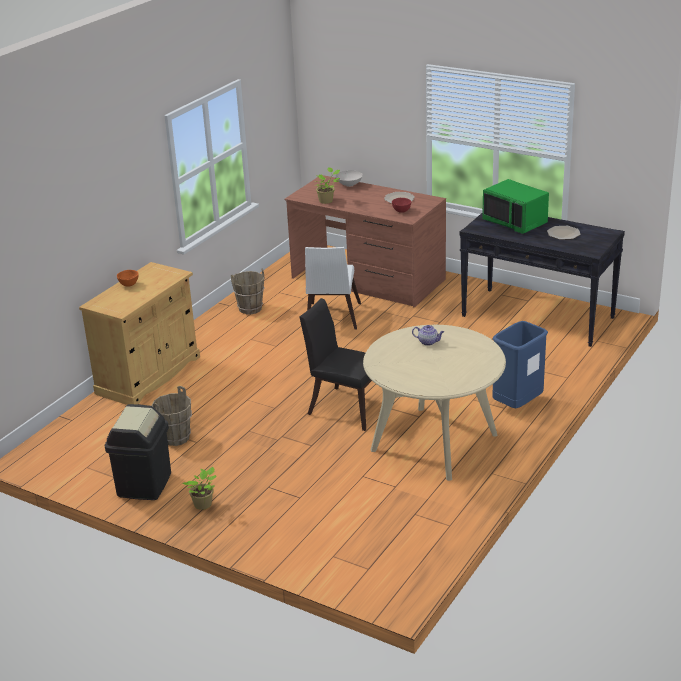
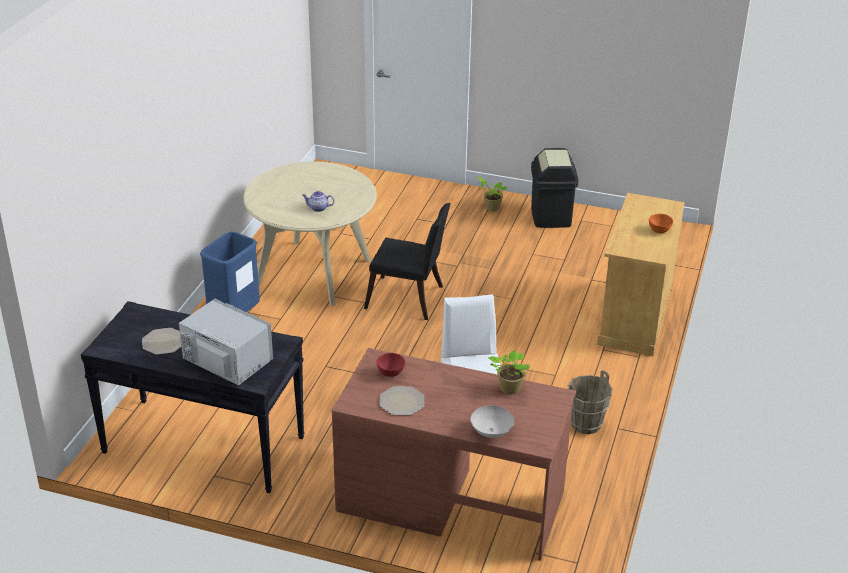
camera: 165 degrees right, 5 degrees up
brown bucket [151,386,192,446] -> none
green microwave [482,179,549,234] -> grey microwave [179,299,273,386]

